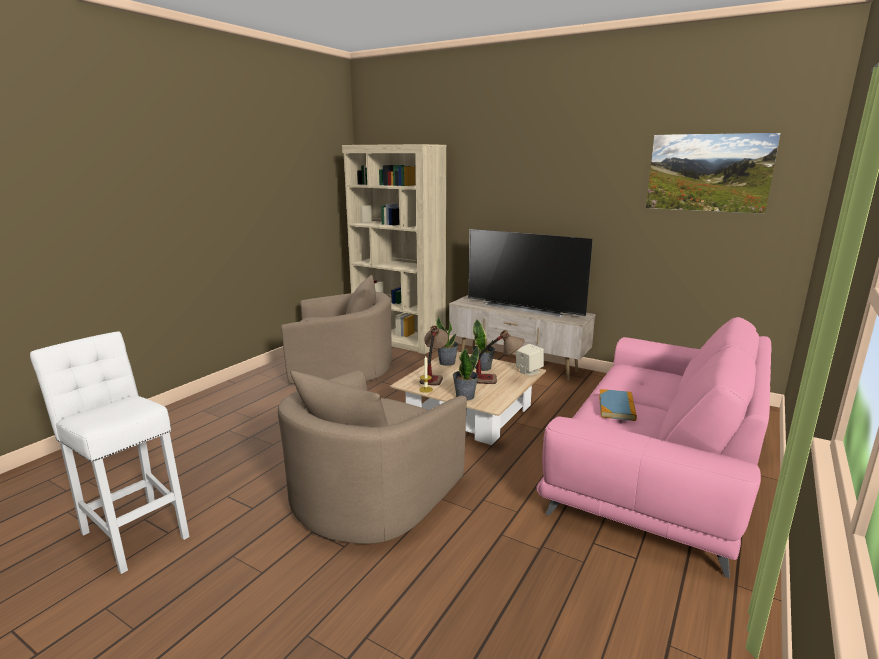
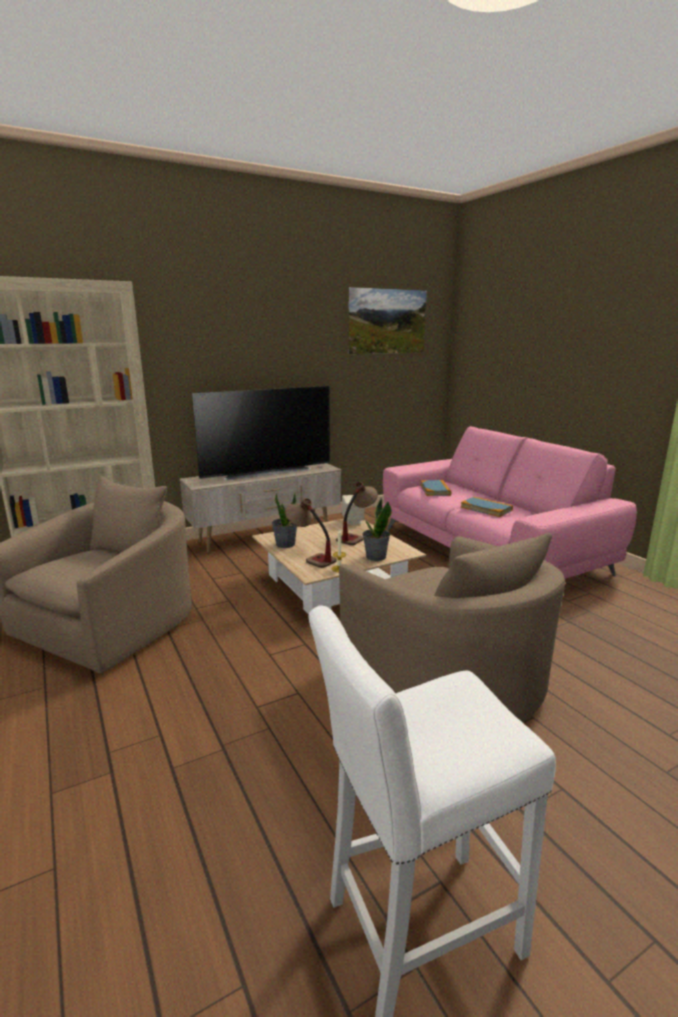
camera: 60 degrees left, 0 degrees up
potted plant [472,319,495,371] -> none
none -> book [420,480,451,496]

